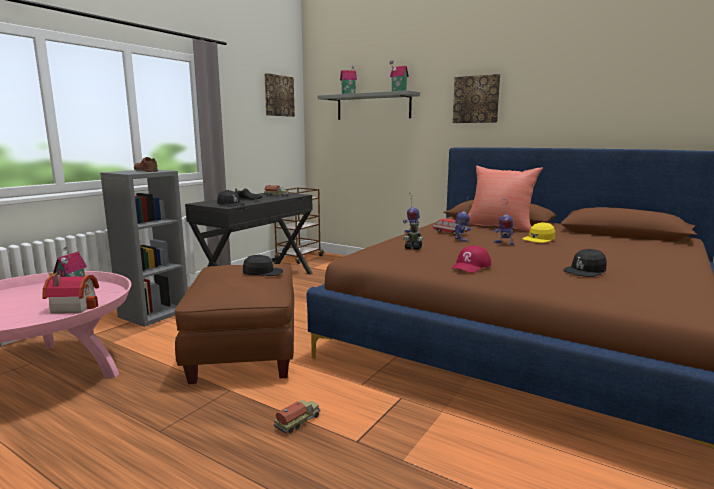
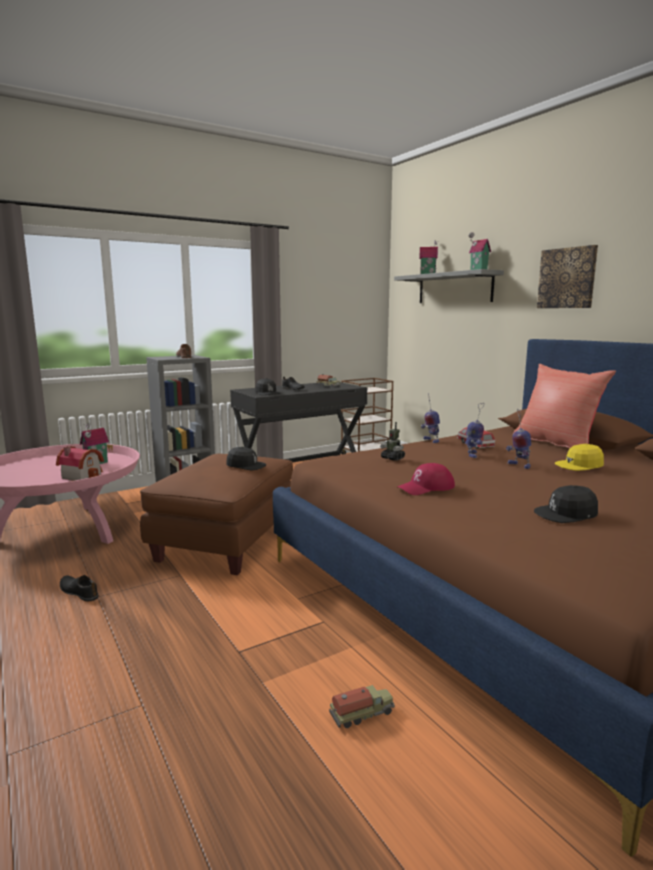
camera: 25 degrees right, 0 degrees up
picture [264,73,295,117] -> none
toy truck [274,400,321,434] -> toy truck moved to [329,685,395,728]
none -> black shoe [60,575,99,601]

